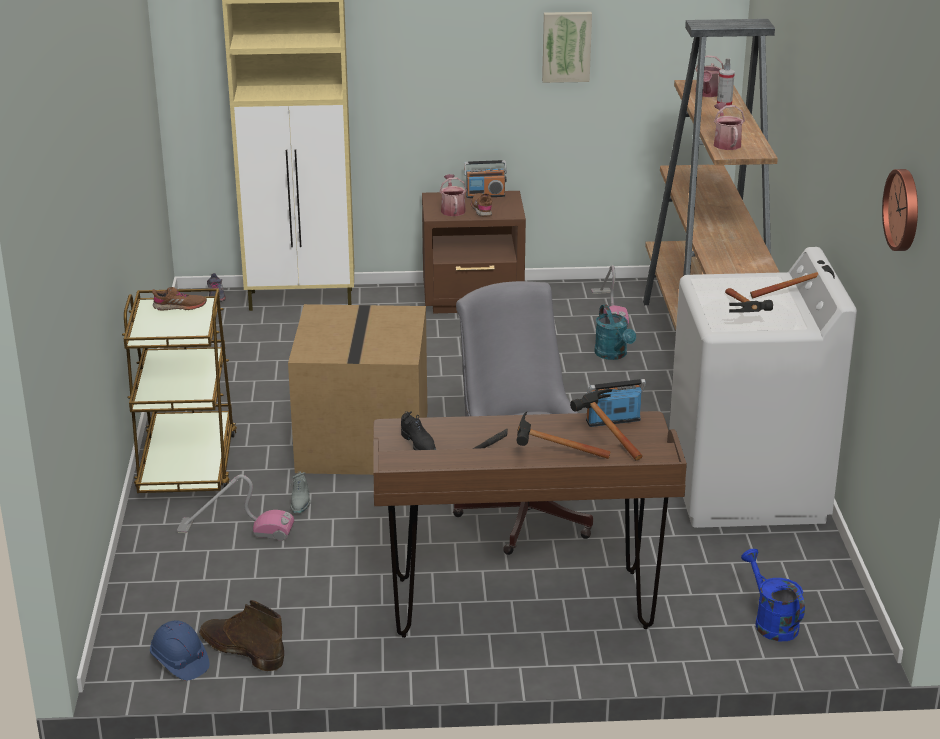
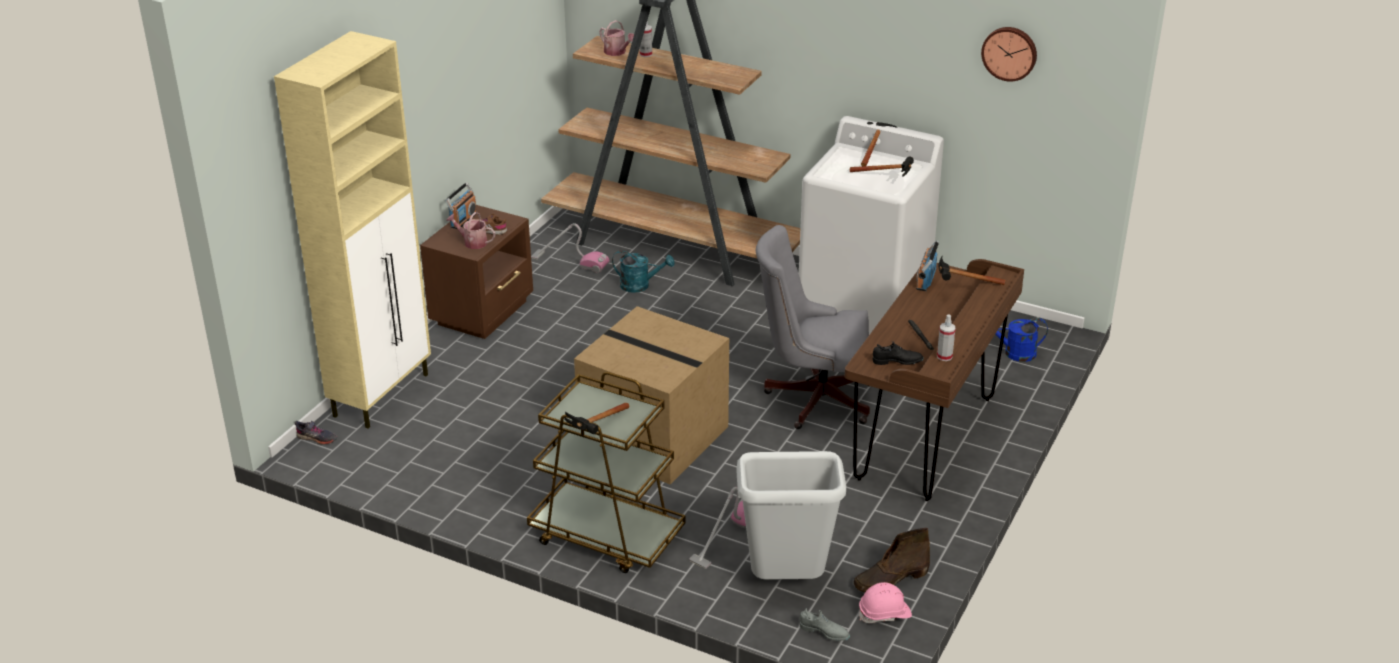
camera: 60 degrees left, 5 degrees up
blue hard hat [150,620,210,680] -> pink hard hat [859,582,912,623]
brown shoe [152,287,207,310] -> none
grey shoe [290,471,311,513] -> grey shoe moved to [800,608,850,641]
hammer [517,412,610,459] -> hammer moved to [564,403,629,434]
picture [542,12,592,83] -> none
watering can [714,103,745,150] -> none
none -> grey trash can [736,451,846,580]
none -> spray bottle [937,314,956,361]

